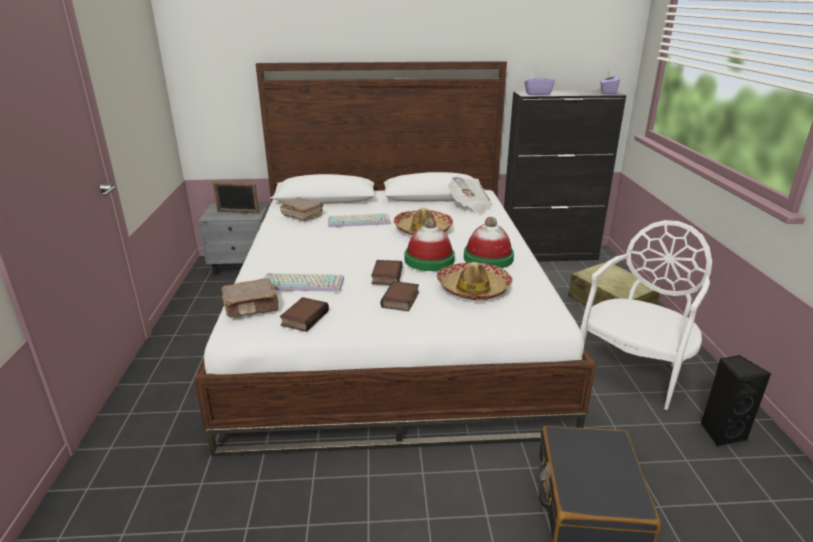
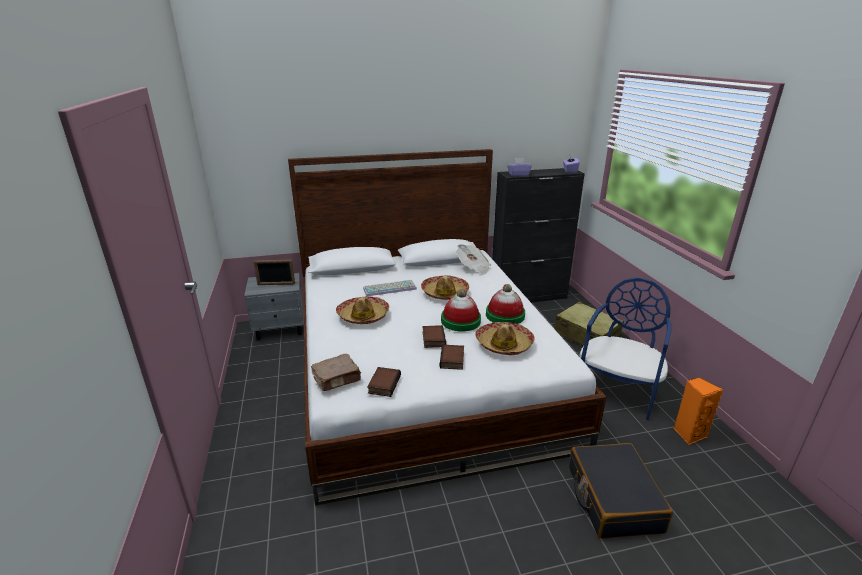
camera: 10 degrees left, 0 degrees up
keyboard [264,273,344,292] -> none
brown book [280,197,324,221] -> none
white chair [580,220,712,410] -> blue chair [580,278,672,420]
black speaker [700,355,771,447] -> orange speaker [673,377,723,445]
none -> hat [336,296,389,324]

